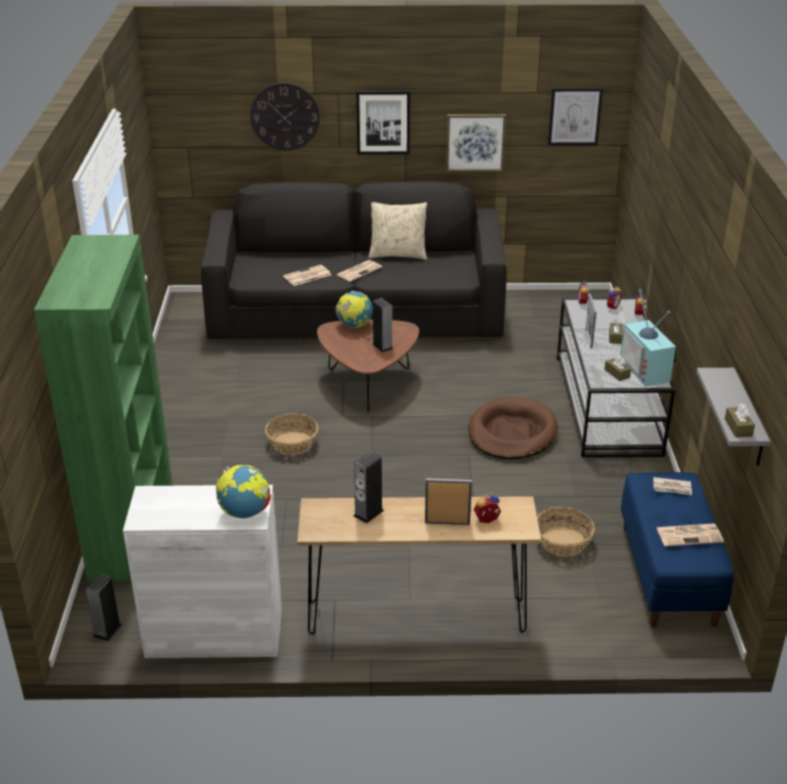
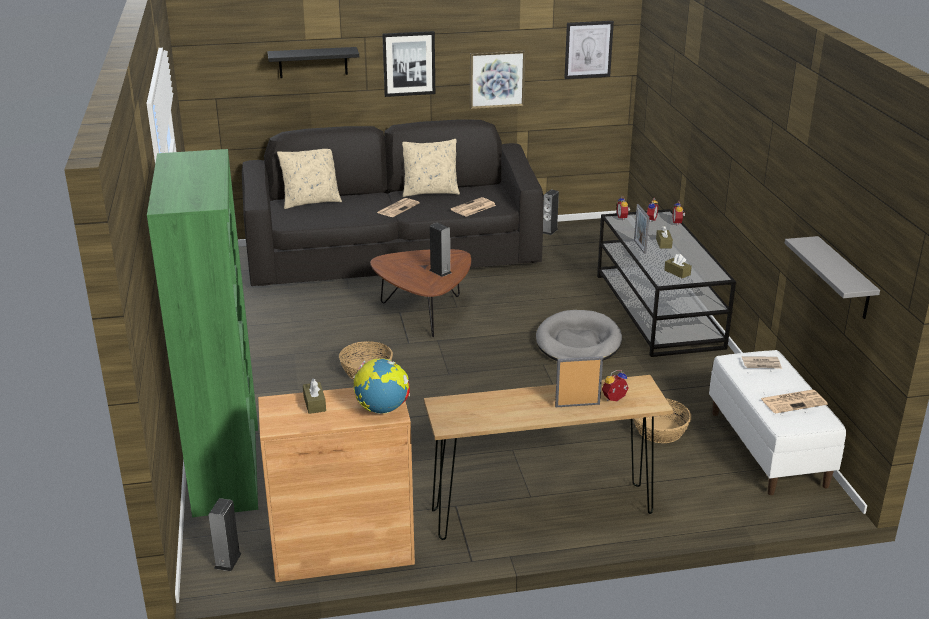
camera: 10 degrees left, 5 degrees down
white cabinet [123,485,282,658] -> brown cabinet [258,387,415,582]
wall clock [250,83,320,151] -> black shelf [268,47,359,78]
newspaper [283,265,331,286] -> newspaper moved to [451,197,496,217]
globe [335,291,373,328] -> none
speaker [354,451,384,524] -> speaker moved to [543,189,559,235]
brown dog bed [468,397,558,459] -> grey dog bed [536,310,622,361]
television [620,289,676,387] -> none
blue bench [621,472,734,627] -> white bench [709,350,846,495]
brown tissue box [725,403,755,438] -> brown tissue box moved to [303,379,326,414]
none -> beige pillow [277,149,342,209]

